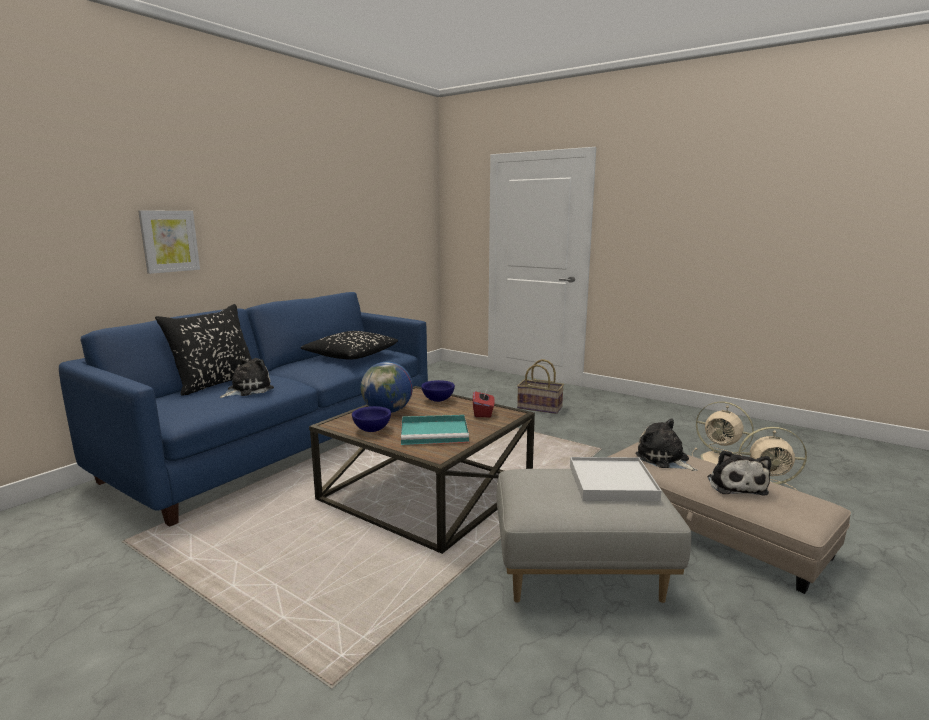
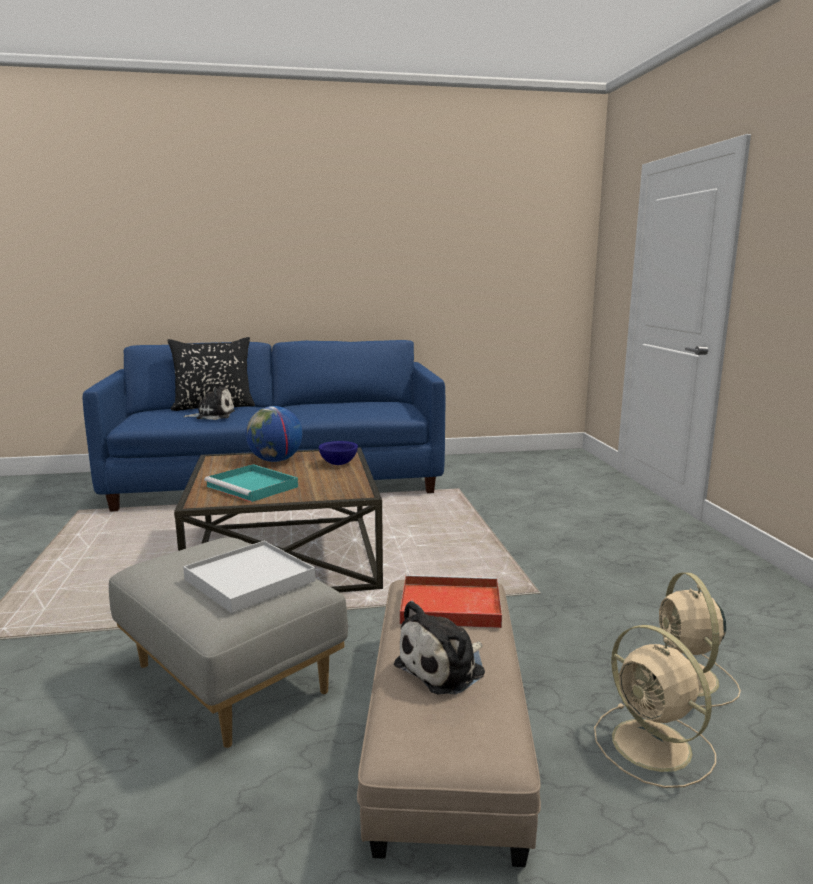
camera: 45 degrees right, 0 degrees up
picture [138,210,200,274] -> none
black pillow [301,331,398,360] -> none
blue bowl [352,406,391,432] -> none
red tissue box [473,389,495,417] -> none
basket [517,359,564,414] -> none
plush toy [635,419,697,471] -> red tray [400,574,502,628]

